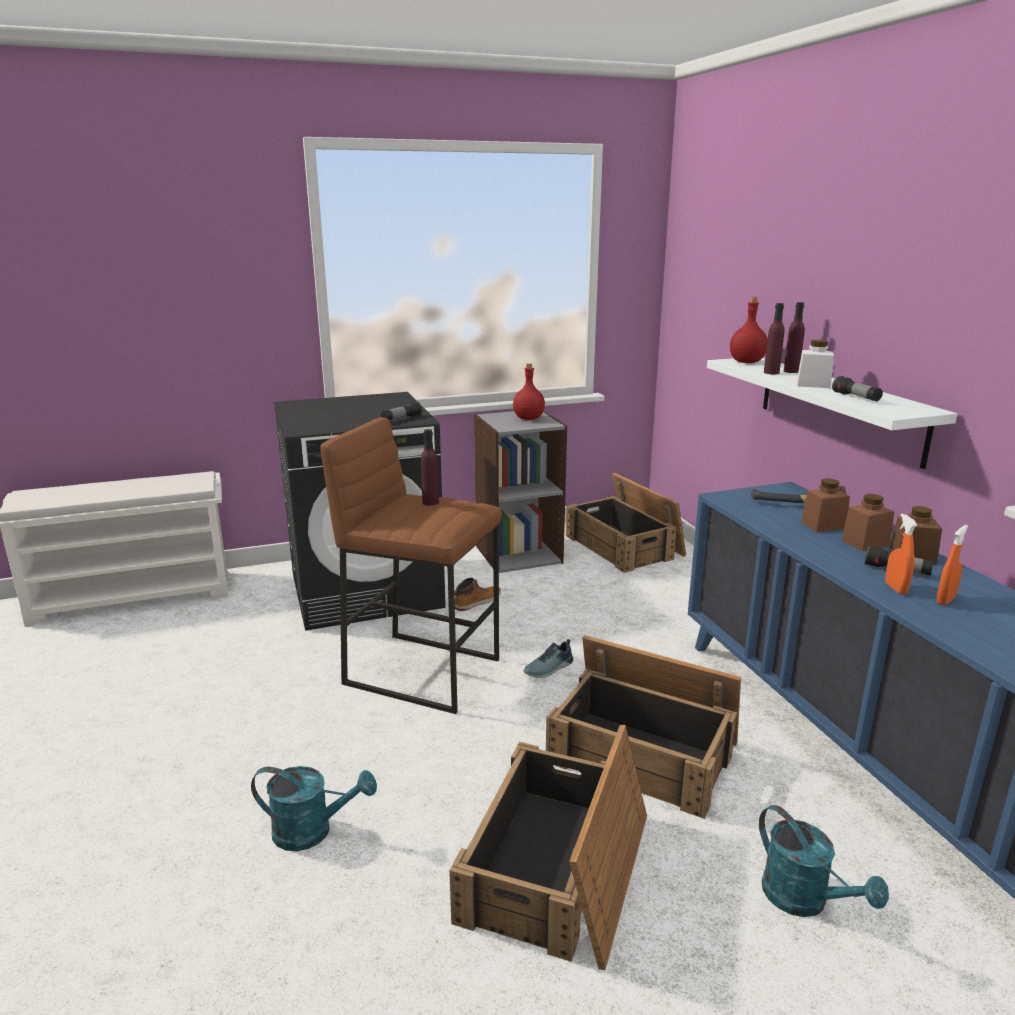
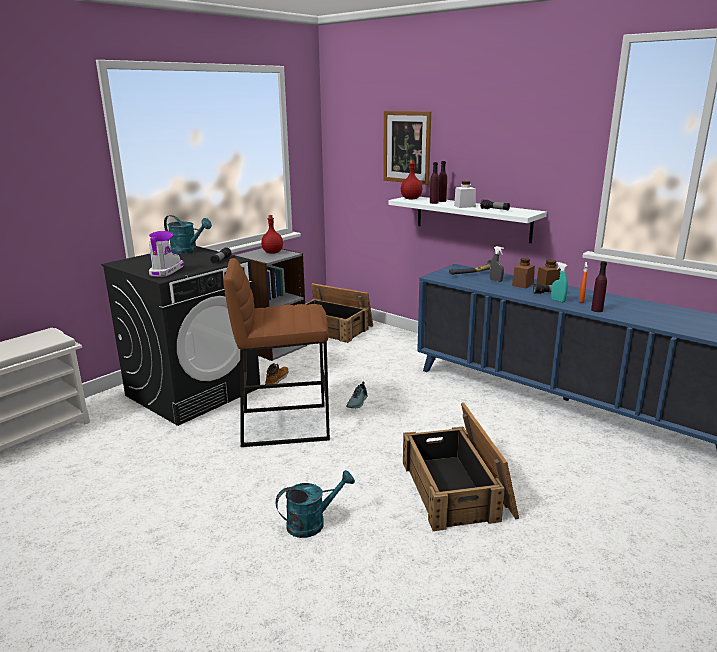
camera: 30 degrees left, 0 degrees up
purple bottle [421,429,439,505] -> purple bottle moved to [591,261,607,312]
crate [546,635,741,819] -> none
turquoise watering can [759,805,889,917] -> turquoise watering can moved to [164,215,212,254]
brown jar [801,478,850,532] -> grey spray bottle [490,246,504,282]
orange spray bottle [885,513,917,594] -> turquoise spray bottle [551,262,568,302]
none -> boot [149,231,184,277]
none -> picture [383,111,431,185]

